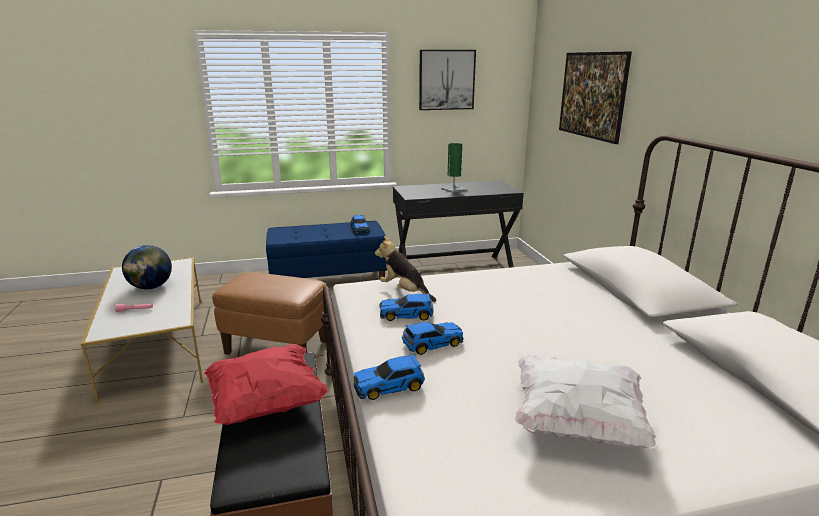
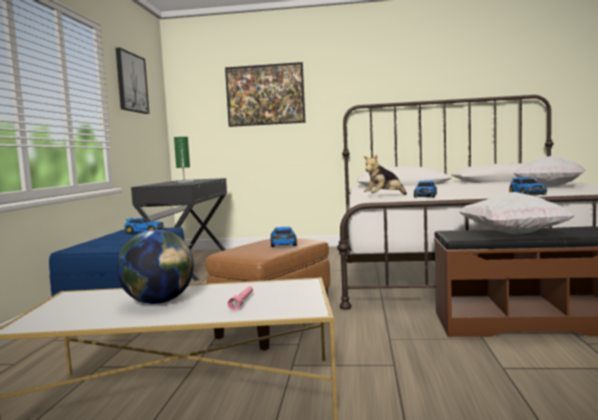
camera: 70 degrees left, 15 degrees down
red pillow [203,344,328,425] -> white pillow [459,192,576,234]
toy car [402,322,464,355] -> toy car moved to [271,227,297,247]

